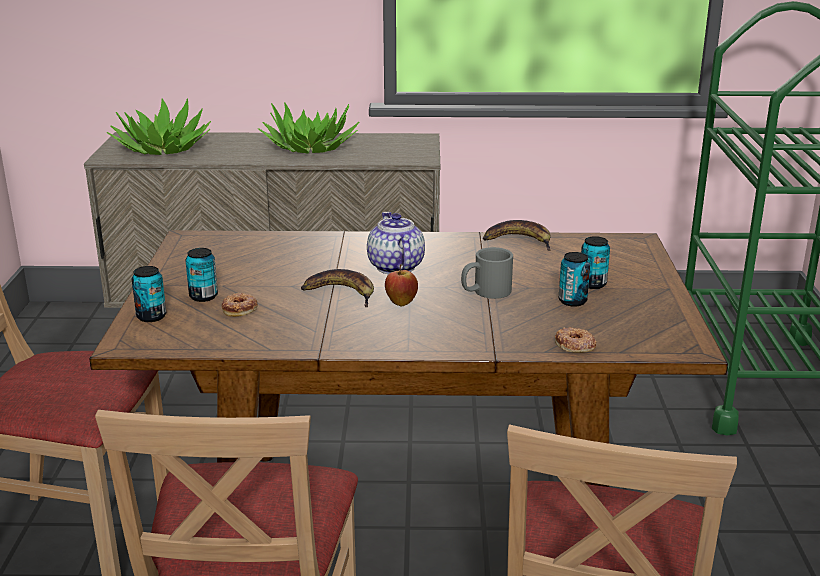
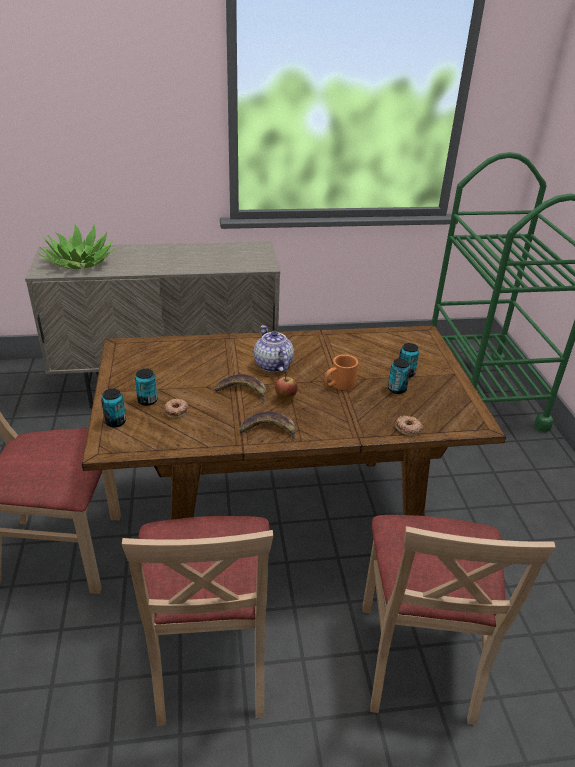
camera: 10 degrees left, 10 degrees up
potted plant [258,102,359,154] -> none
grey mug [461,247,513,299] -> orange mug [325,354,358,390]
banana [483,220,551,251] -> banana moved to [239,412,296,442]

